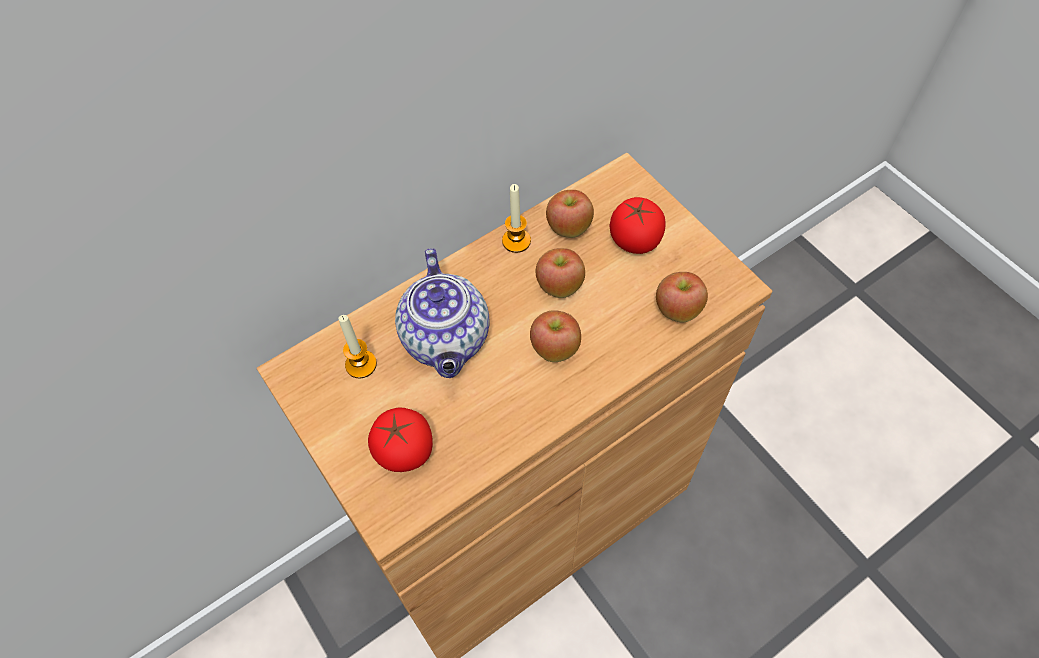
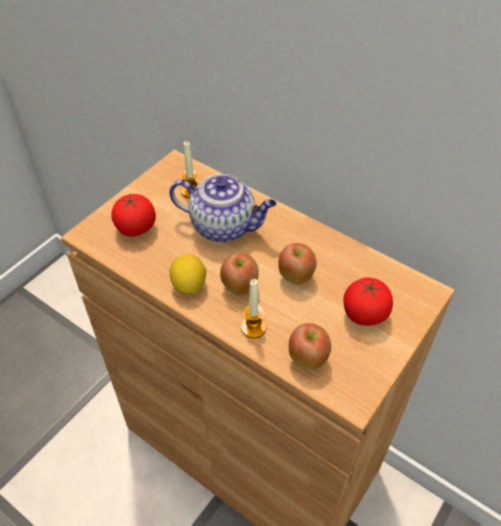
camera: 70 degrees right, 10 degrees down
teapot [395,248,490,378] -> teapot turned 135 degrees counterclockwise [169,174,277,242]
candle [502,184,531,253] -> candle moved to [241,279,267,338]
apple [546,190,594,238] -> none
none -> lemon [169,254,206,294]

